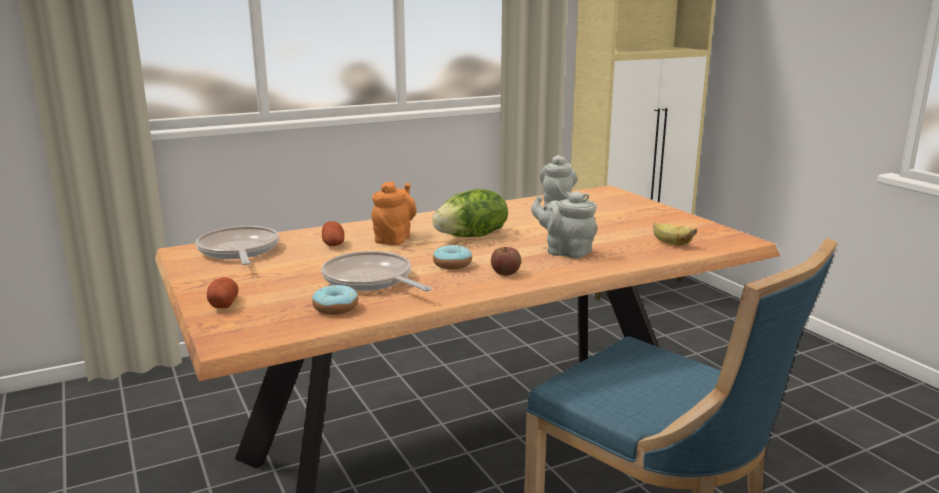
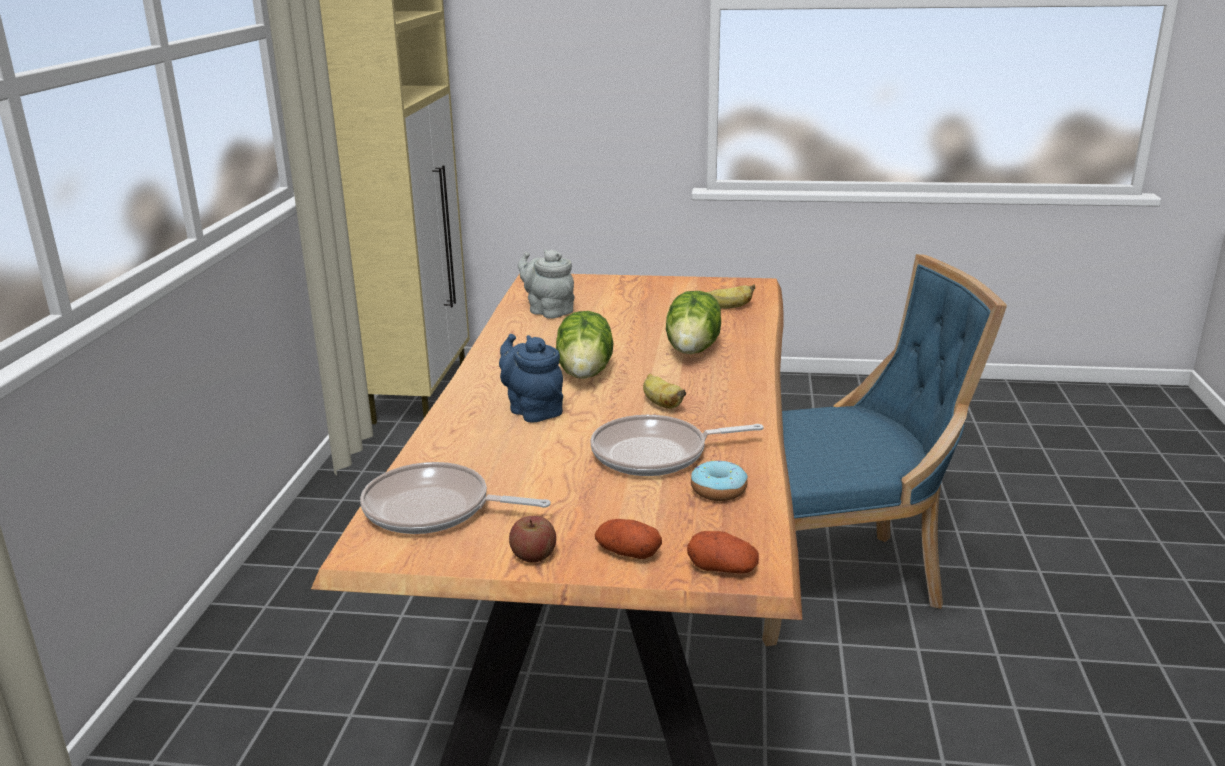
camera: 55 degrees left, 5 degrees up
potato [322,221,344,246] -> potato moved to [687,531,759,574]
orange teapot [371,181,417,245] -> blue teapot [499,334,563,423]
donut [433,245,472,269] -> banana [643,374,686,409]
apple [491,247,521,276] -> apple moved to [509,516,556,563]
grey teapot [531,191,597,259] -> lettuce [666,291,721,354]

